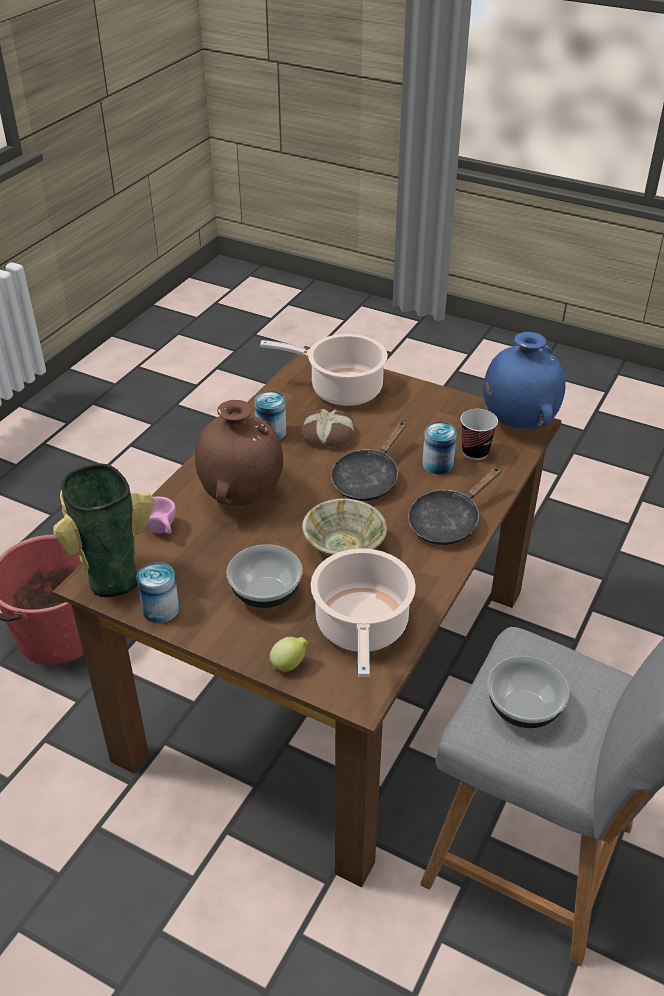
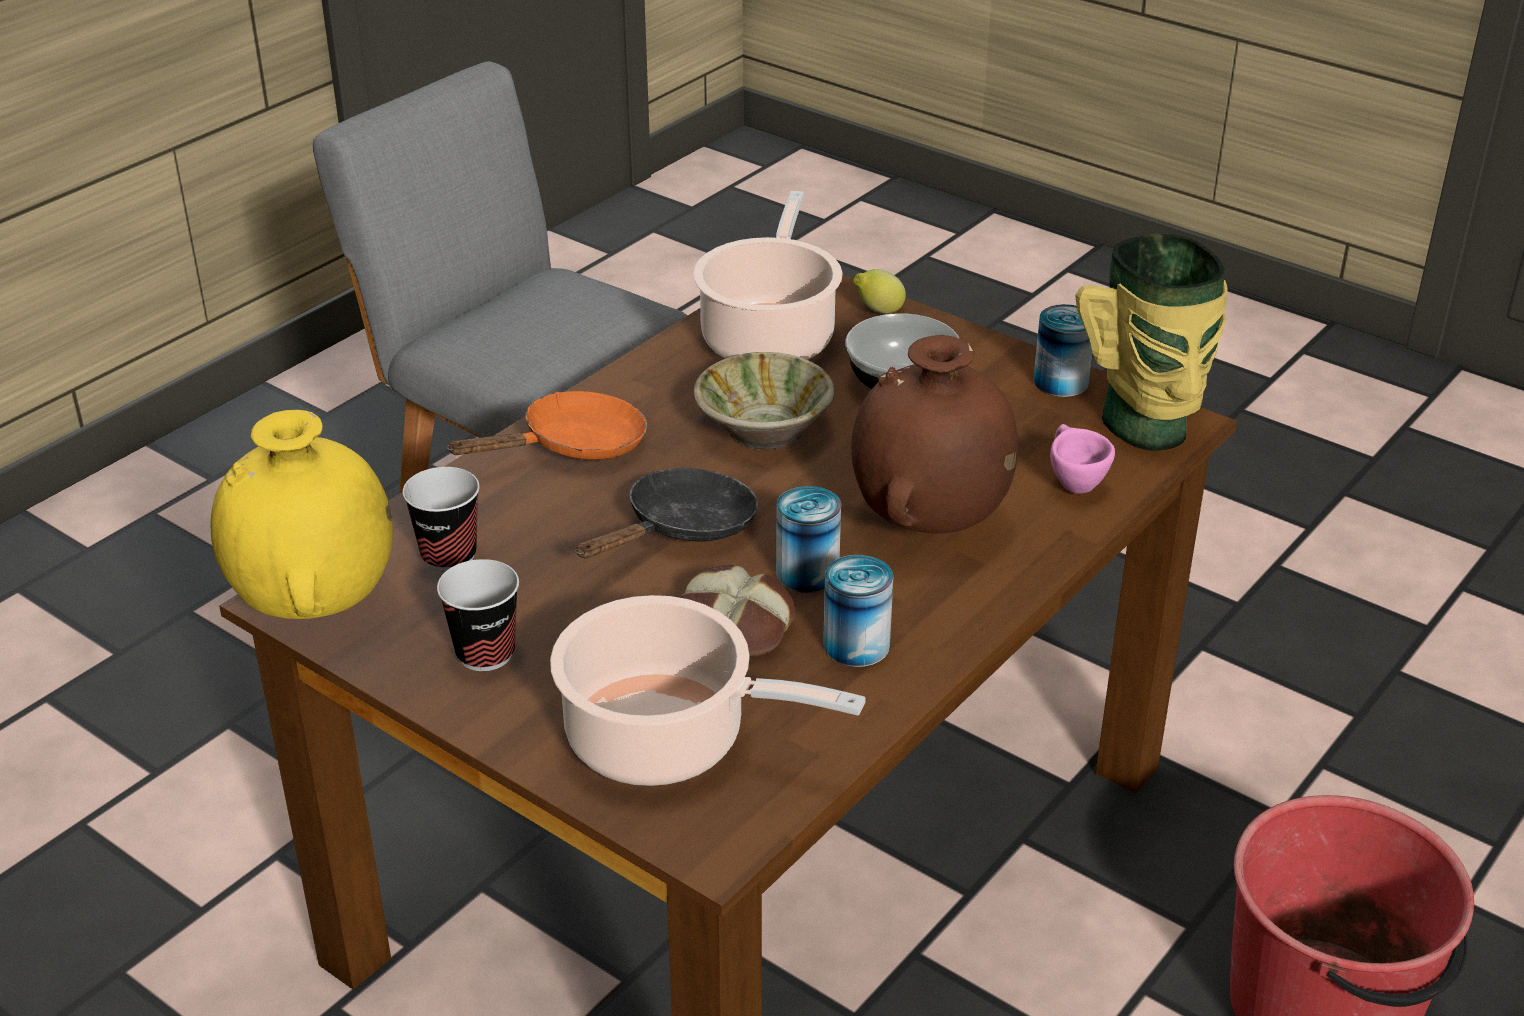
camera: 170 degrees left, 5 degrees down
black frying pan [408,467,502,545] -> orange frying pan [446,391,647,460]
can [422,422,457,475] -> can moved to [776,486,841,593]
blue vase [483,332,566,429] -> yellow vase [210,410,393,619]
bowl [487,656,569,728] -> none
none -> cup [437,559,519,671]

